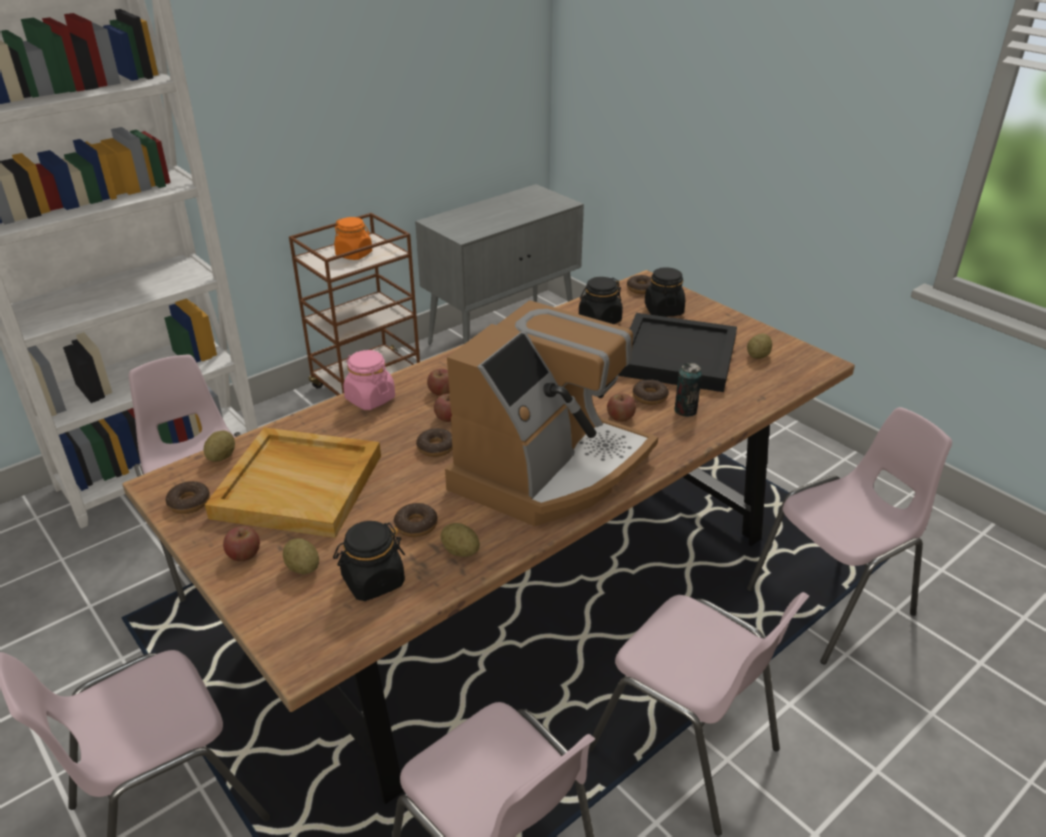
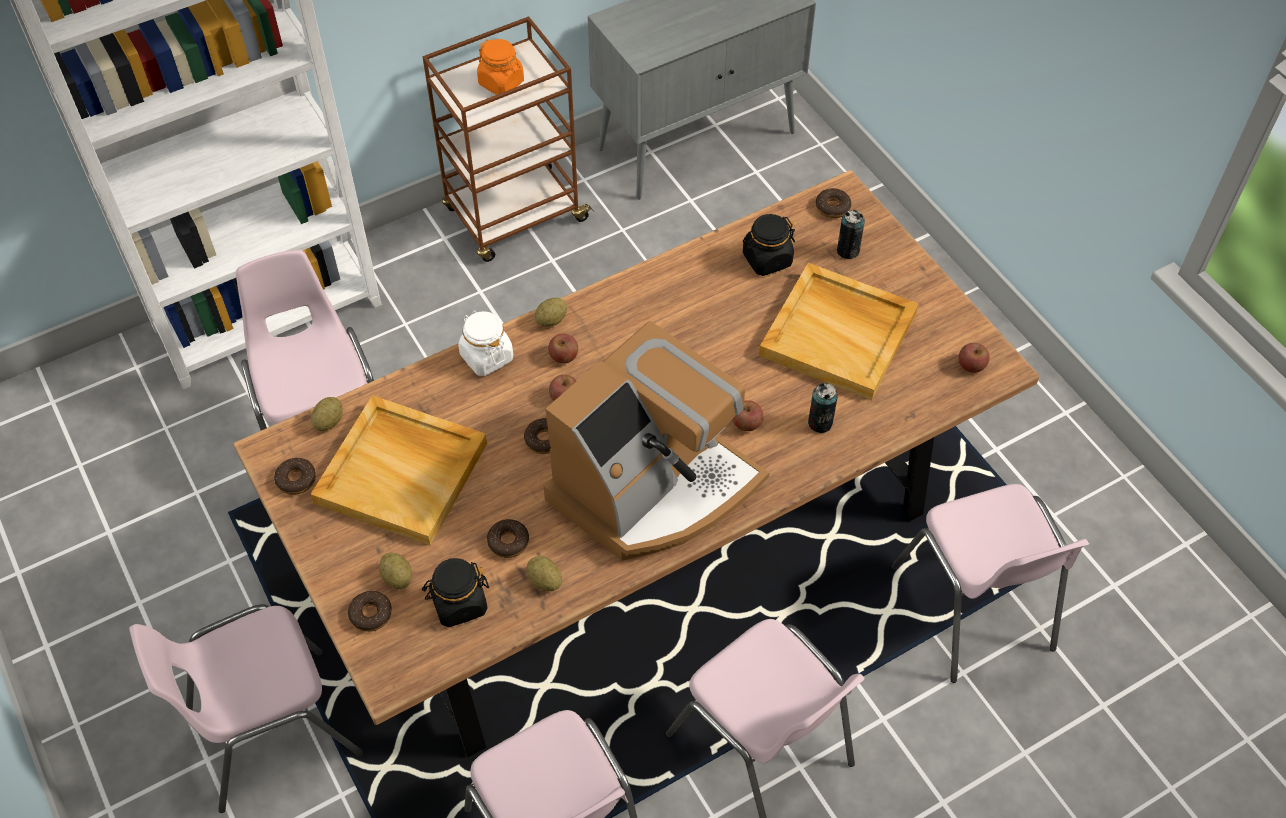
camera: 10 degrees right, 20 degrees up
apple [223,526,260,561] -> apple moved to [959,343,989,373]
pink jar [343,350,395,410] -> white jar [458,310,513,376]
black tray [618,313,737,392] -> beige tray [759,263,918,400]
donut [633,379,669,405] -> donut moved to [348,591,392,632]
black jar [645,267,685,317] -> can [837,210,865,259]
potato [747,333,772,359] -> potato moved to [535,298,567,327]
pink chair [747,407,952,664] -> pink chair turned 90 degrees clockwise [891,484,1089,683]

